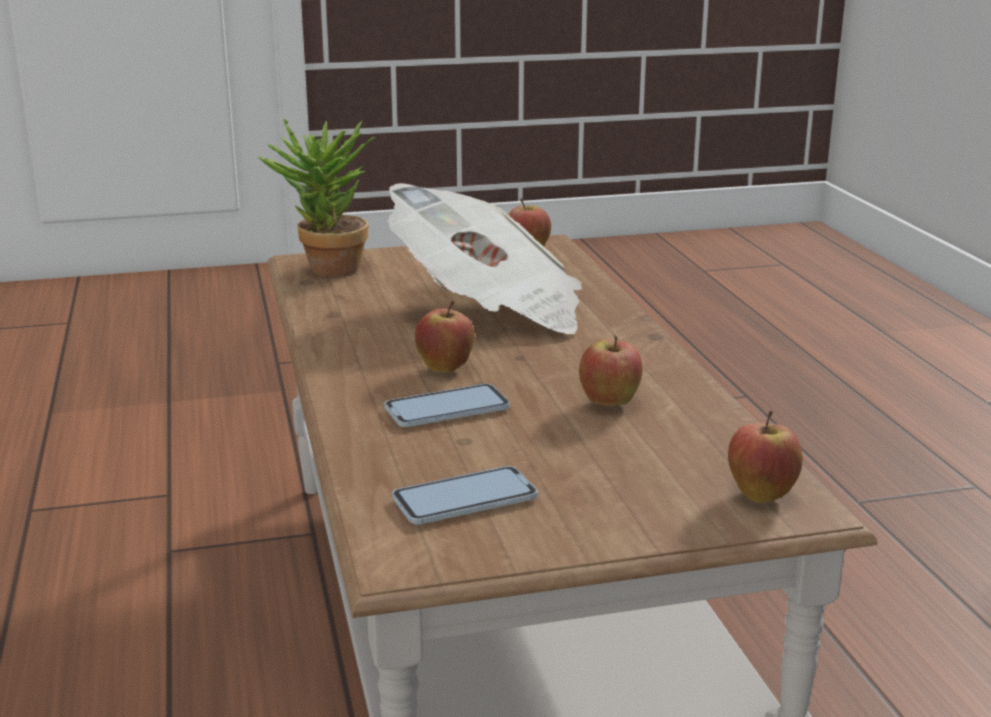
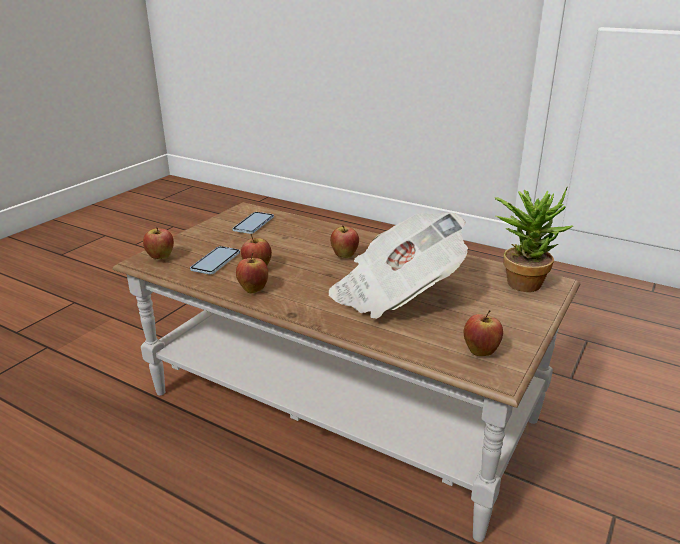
camera: 135 degrees right, 5 degrees up
phone [384,384,510,427] -> phone moved to [190,246,240,274]
none -> apple [236,252,268,293]

